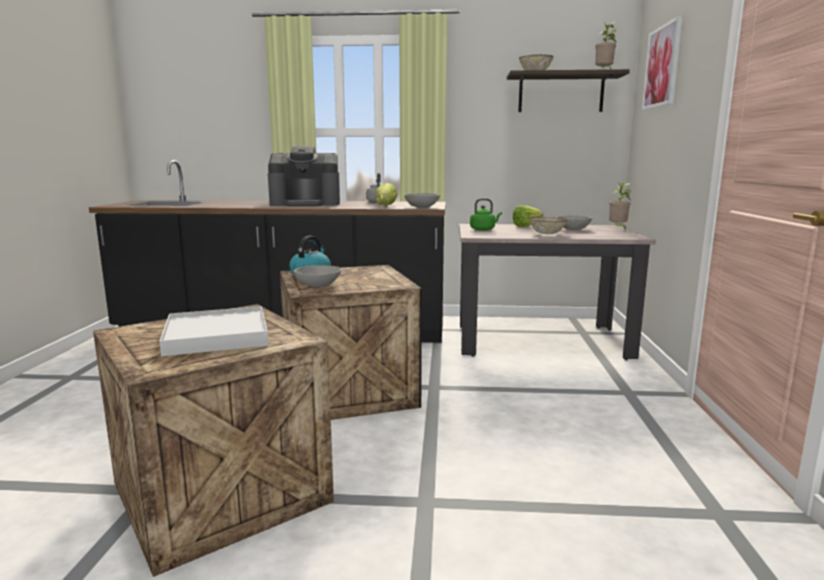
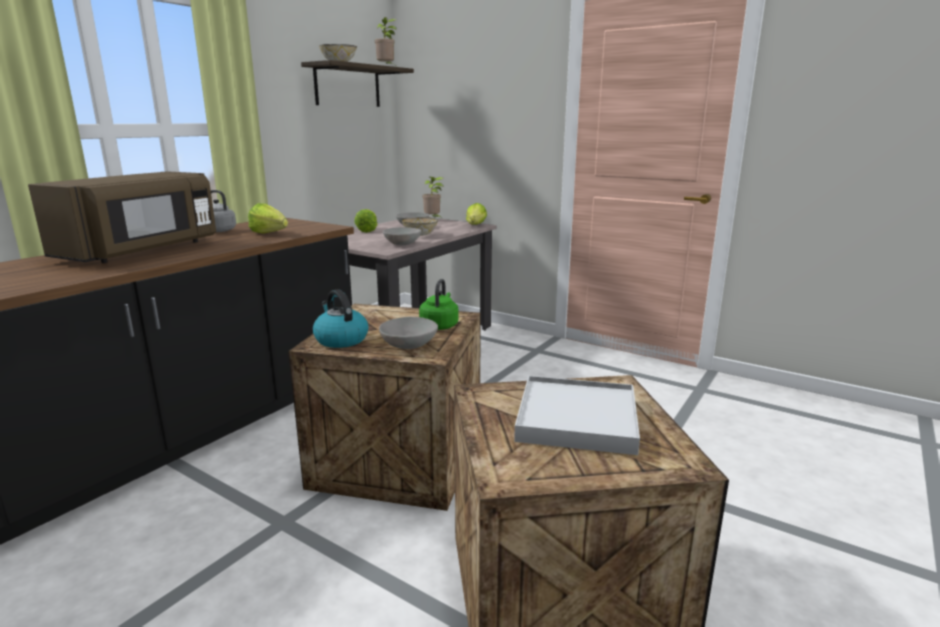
camera: 60 degrees left, 5 degrees up
coffee machine [268,146,340,206] -> brown microwave [28,171,216,263]
grey bowl [404,193,440,208] -> grey bowl moved to [383,227,422,245]
green kettle [470,198,502,231] -> green kettle moved to [419,279,458,330]
picture [642,16,683,110] -> none
none -> lettuce [466,203,487,225]

